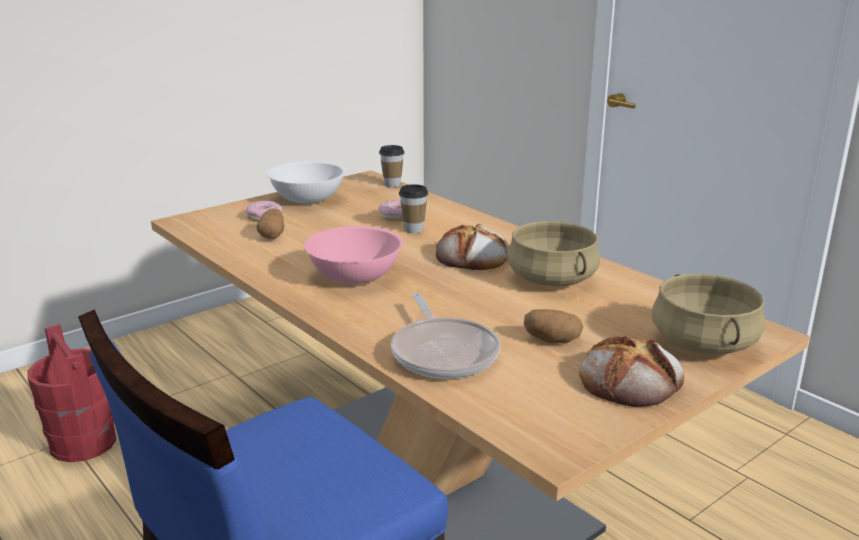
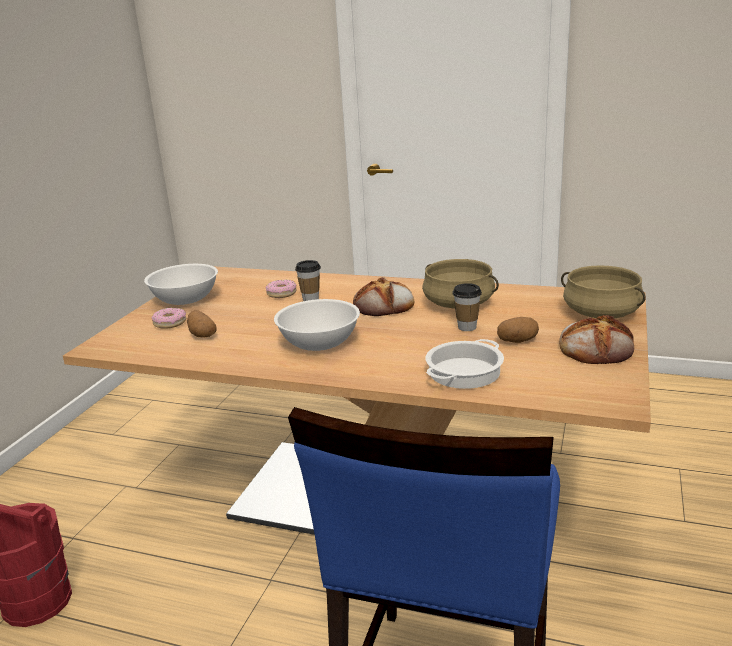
camera: 30 degrees left, 0 degrees up
pink bowl [304,226,403,284] -> white bowl [274,299,360,351]
cup [379,145,405,187] -> cup moved to [452,283,482,331]
frying pan [391,293,500,379] -> cooking pot [426,339,504,389]

